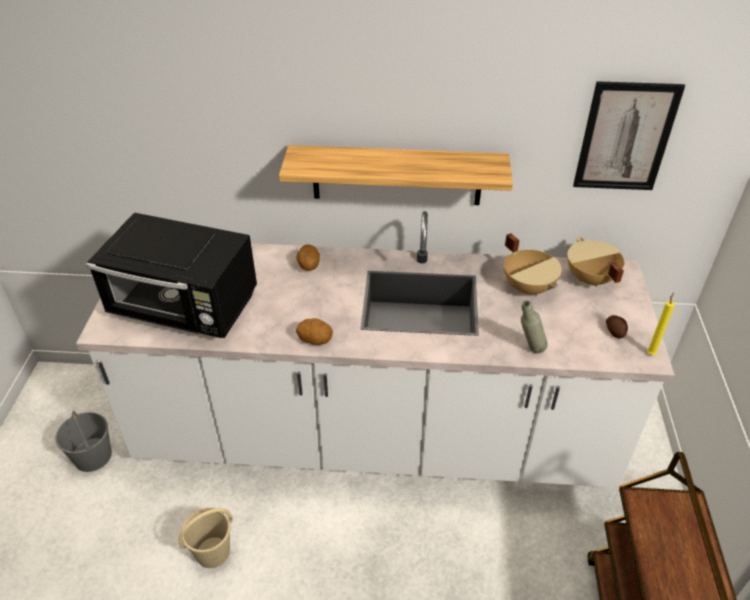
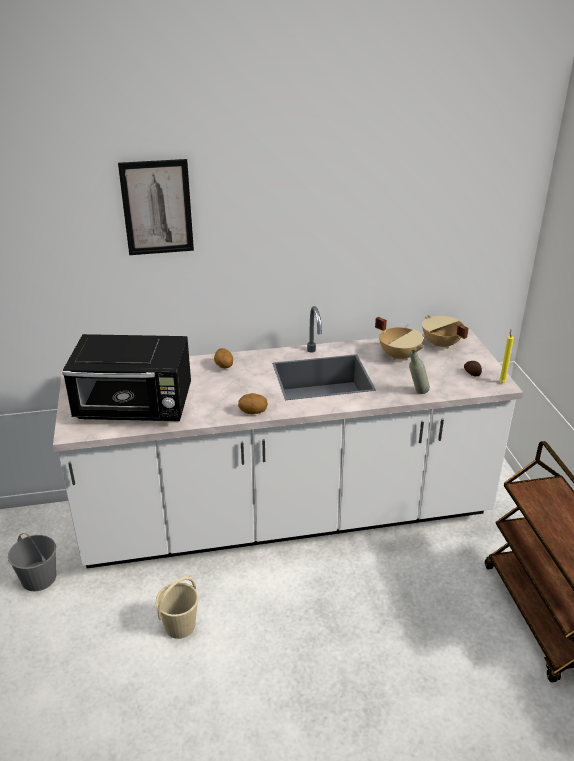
camera: 15 degrees left, 10 degrees down
shelf [279,145,513,205] -> none
picture [573,81,685,190] -> picture moved to [118,159,194,255]

